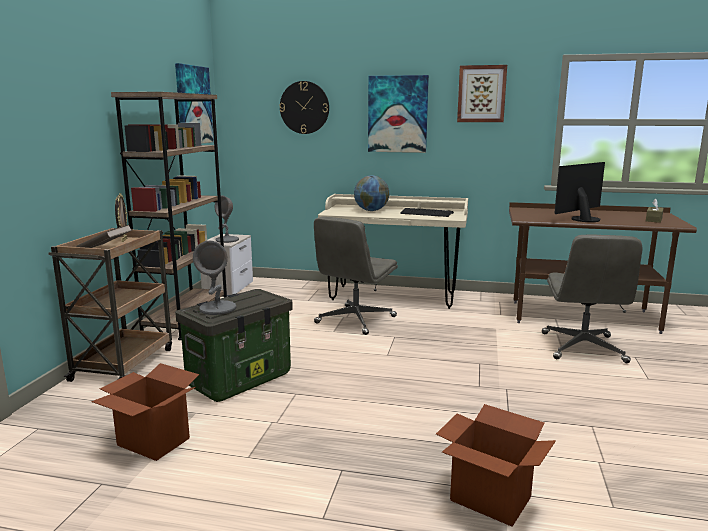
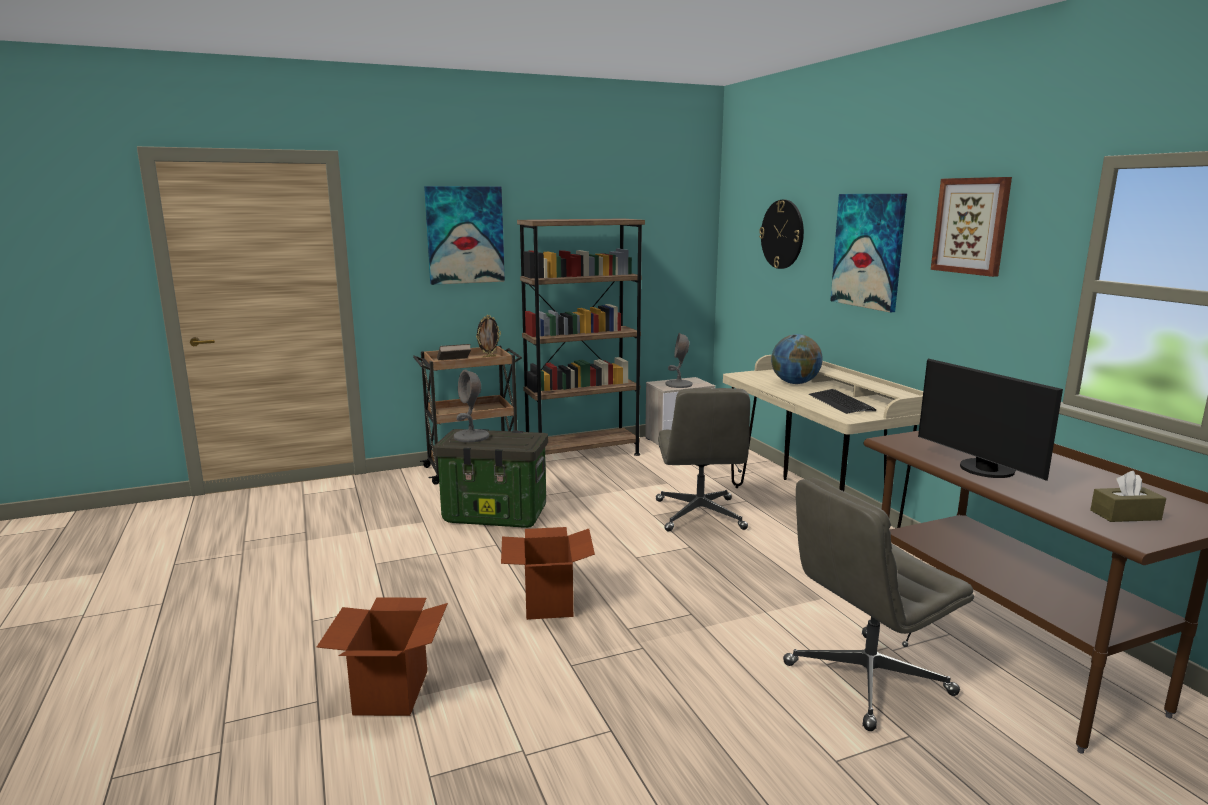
camera: 55 degrees right, 0 degrees up
cardboard box [91,363,199,461] -> cardboard box moved to [501,527,595,620]
picture [175,63,214,144] -> picture moved to [424,186,505,285]
grey office chair [314,216,398,335] -> grey office chair turned 90 degrees counterclockwise [656,388,750,532]
monitor [554,162,605,222] -> monitor turned 135 degrees counterclockwise [918,358,1063,481]

